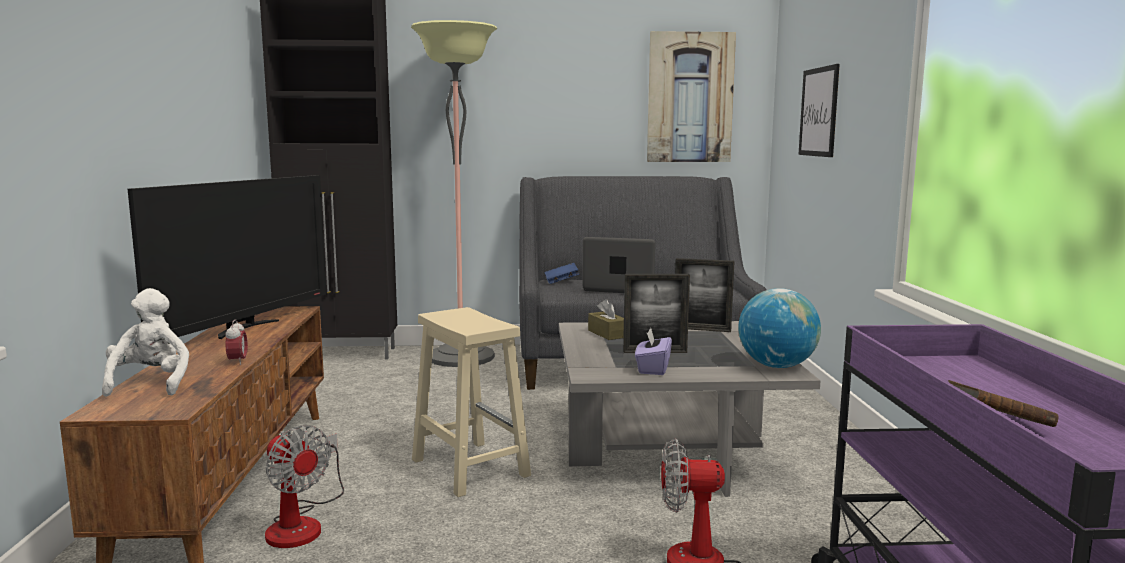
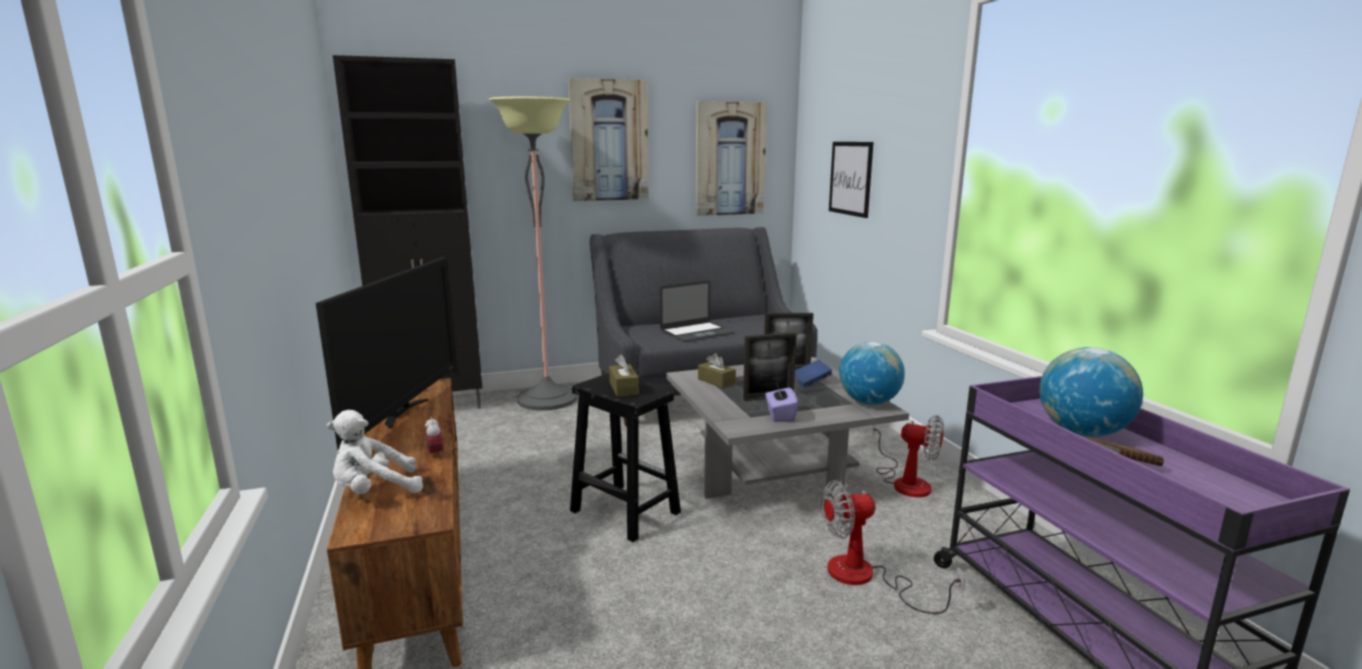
camera: 15 degrees left, 5 degrees up
white plush toy [102,288,189,397] -> white plush toy turned 90 degrees counterclockwise [327,410,423,494]
fan [265,425,344,548] -> fan moved to [872,415,944,497]
beige stool [412,307,531,497] -> black stool [570,373,681,542]
blue book [544,263,579,284] -> blue book moved to [794,360,832,388]
laptop [582,237,655,293] -> laptop turned 150 degrees clockwise [660,280,734,341]
none -> picture [568,78,648,201]
none -> brown tissue box [609,355,639,397]
none -> globe [1039,347,1143,437]

